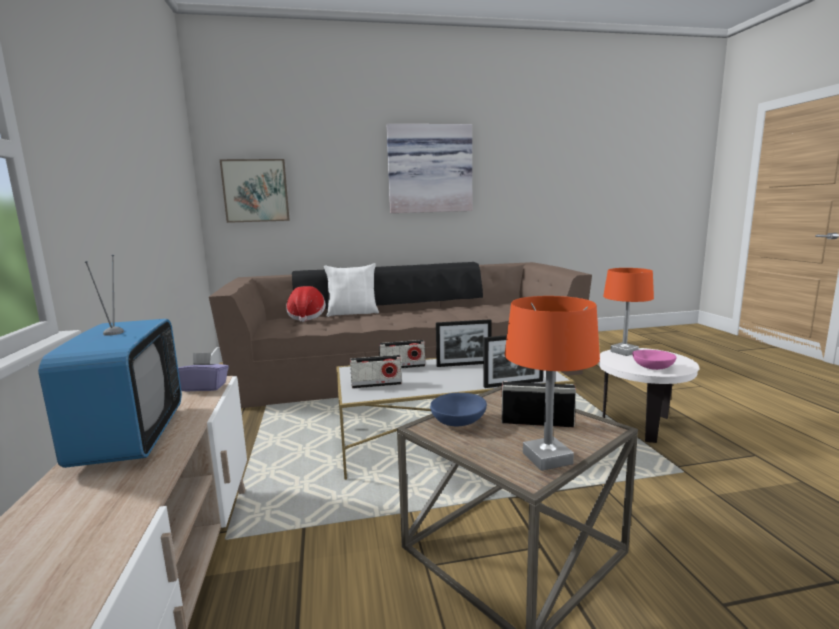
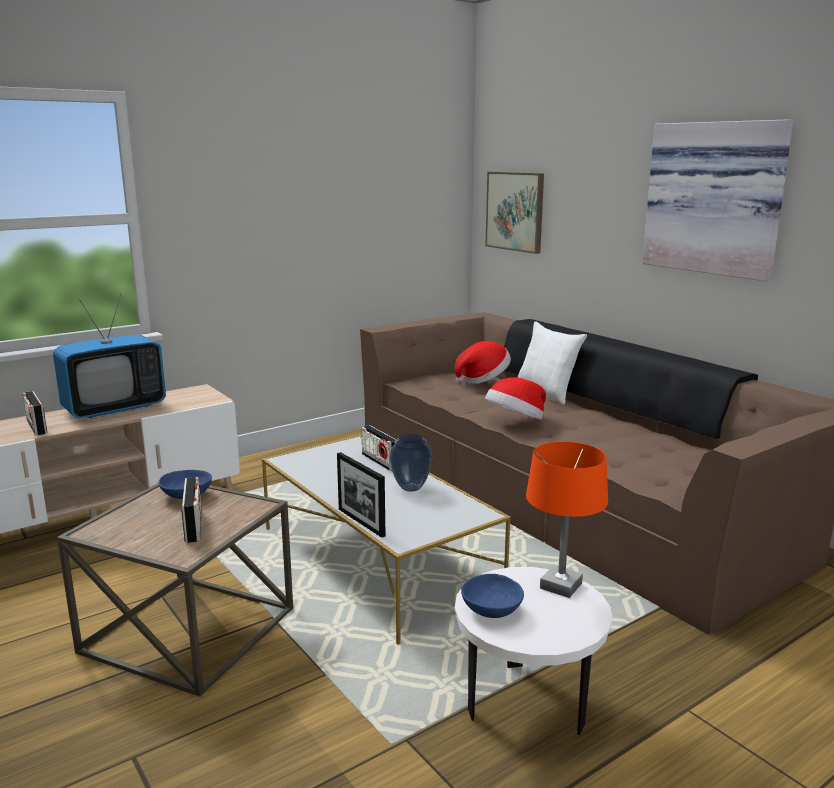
camera: 65 degrees right, 5 degrees up
purple tissue box [178,352,229,391] -> none
radio [350,355,402,389] -> radio moved to [23,391,47,435]
picture frame [436,319,491,367] -> vase [389,434,433,492]
orange table lamp [505,296,600,471] -> none
pink bowl [632,350,677,370] -> blue bowl [461,574,524,618]
none -> hat [485,377,546,420]

